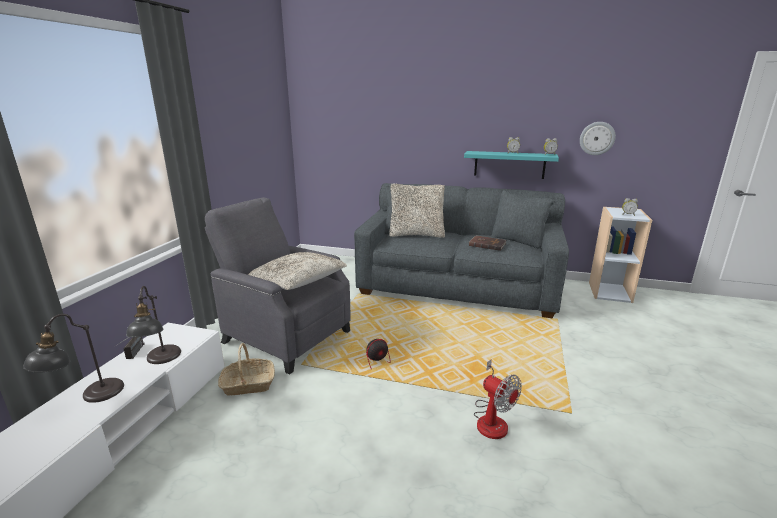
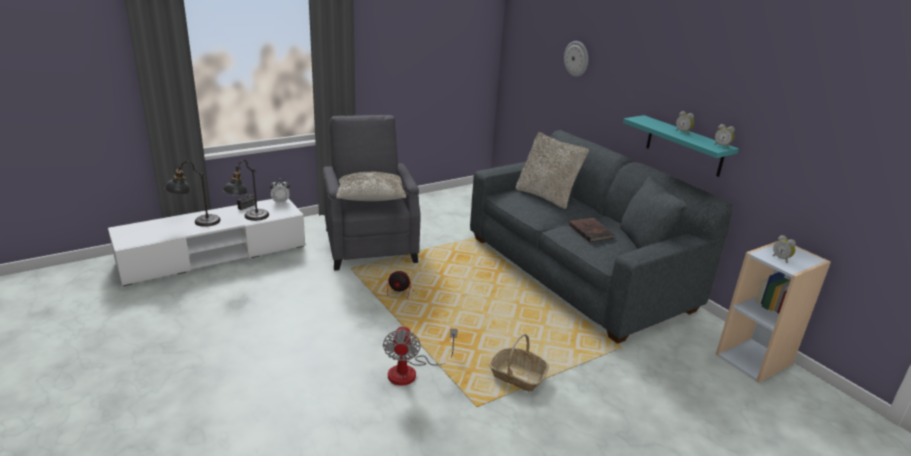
camera: 40 degrees right, 5 degrees up
basket [218,343,275,395] -> basket moved to [489,334,549,392]
wall clock [580,122,616,155] -> wall clock moved to [564,41,588,77]
none -> alarm clock [270,179,290,204]

